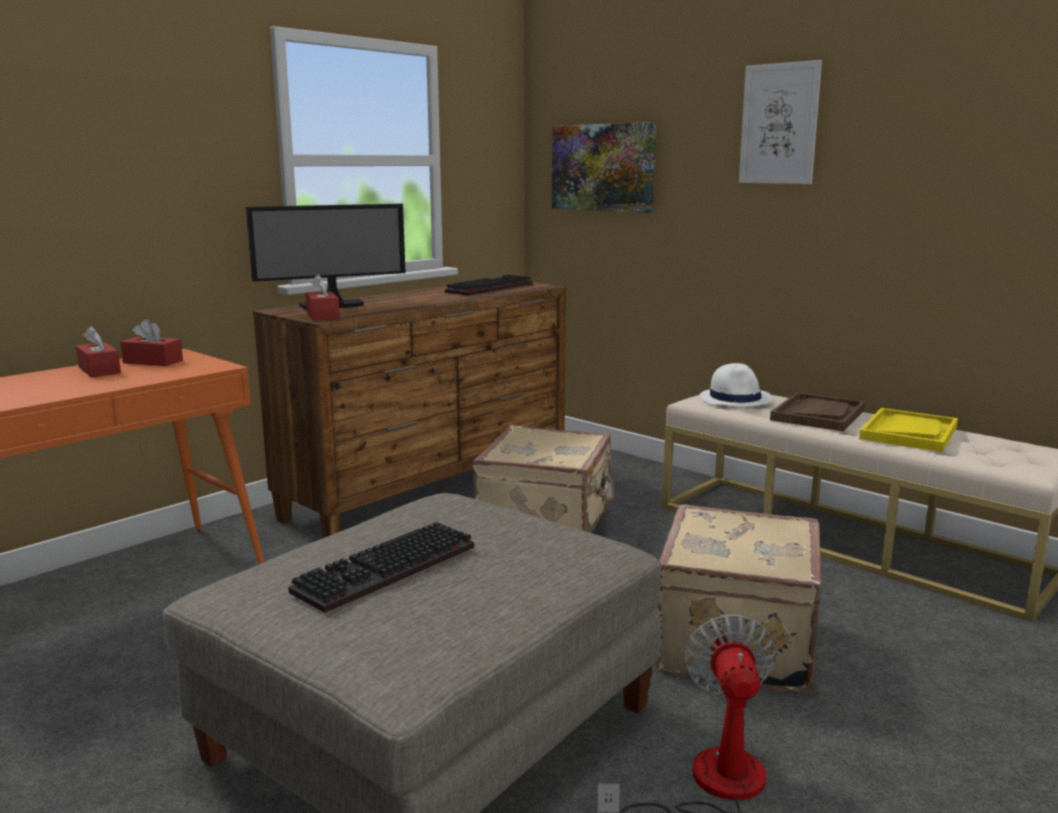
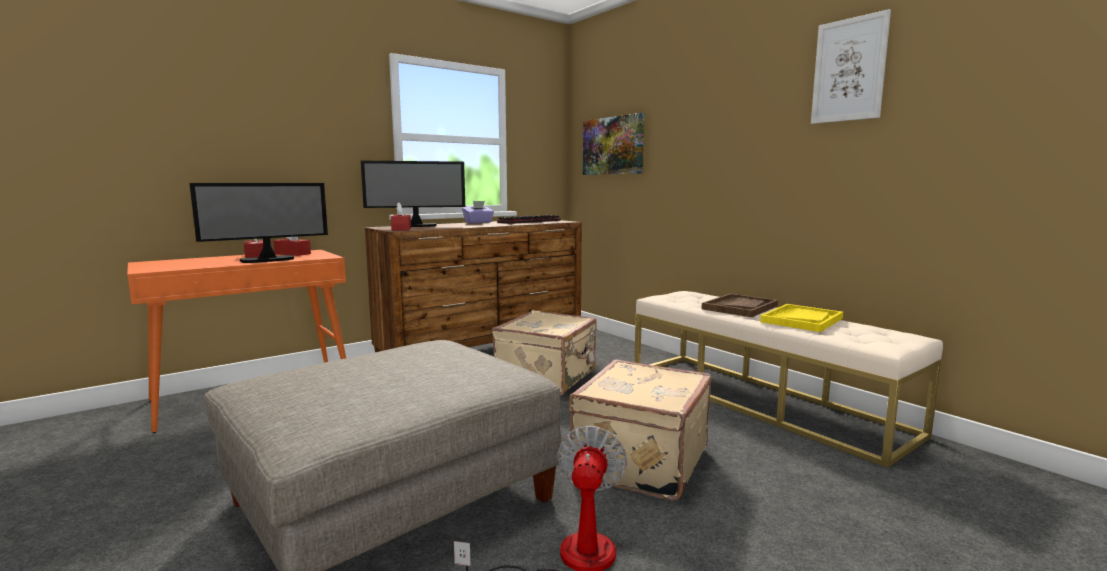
camera: 10 degrees right, 5 degrees down
keyboard [288,522,474,613] -> none
white hat [700,363,772,406] -> none
picture [739,60,822,184] -> picture moved to [811,9,891,124]
none -> monitor [189,183,328,263]
none -> purple tissue box [462,201,494,223]

